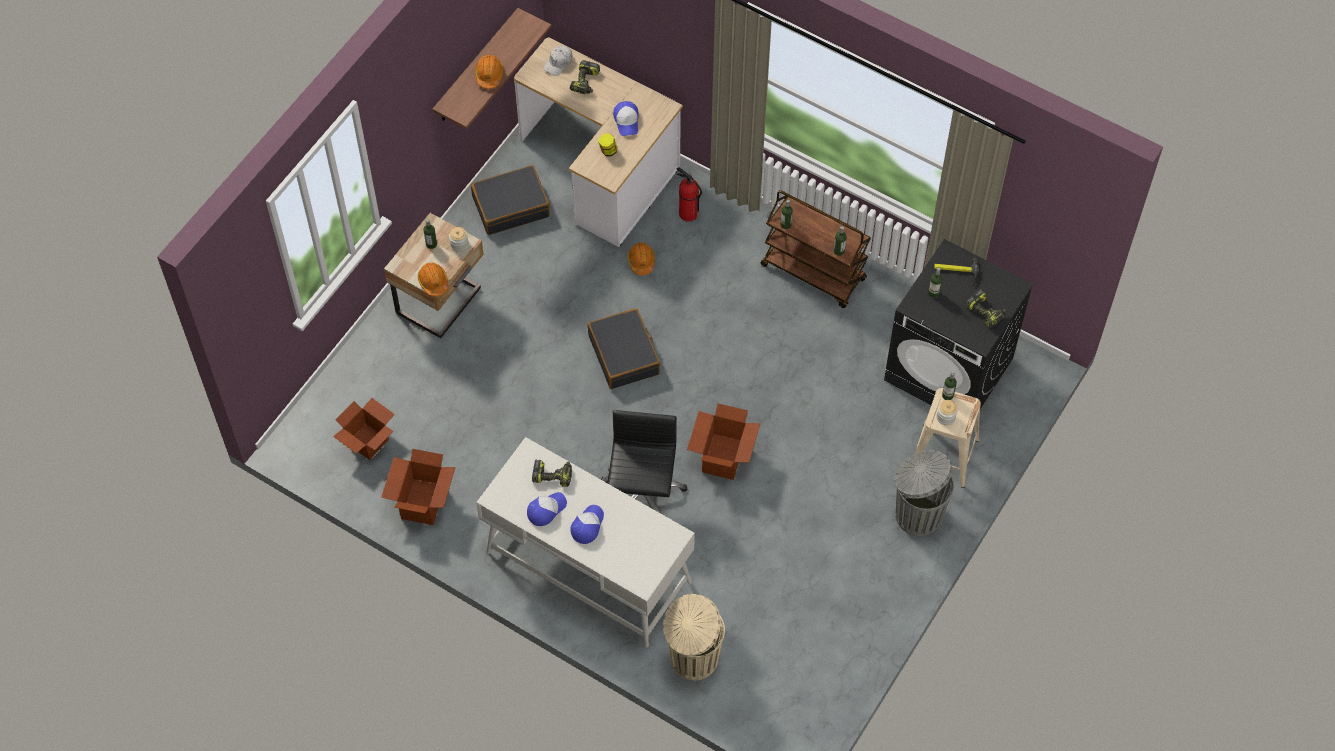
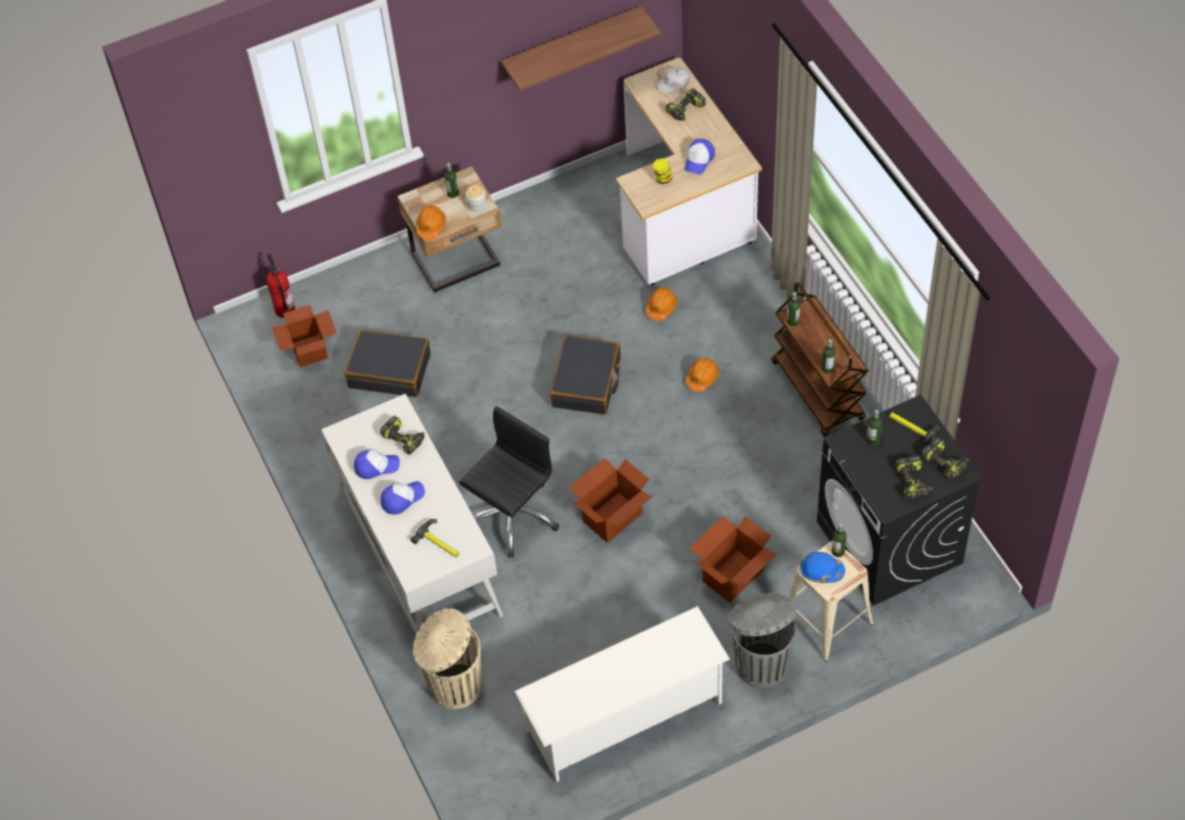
camera: 35 degrees right, 5 degrees down
cardboard box [381,449,456,525] -> cardboard box moved to [689,516,776,602]
black suitcase [471,165,550,235] -> black suitcase moved to [345,330,431,397]
orange hard hat [475,55,503,89] -> orange hard hat moved to [686,358,719,392]
fire extinguisher [676,167,702,222] -> fire extinguisher moved to [266,254,295,318]
jar [936,400,958,425] -> blue hard hat [800,552,845,583]
none -> hammer [410,519,459,557]
none -> white shoe rack [514,606,730,782]
none -> power drill [922,437,969,480]

